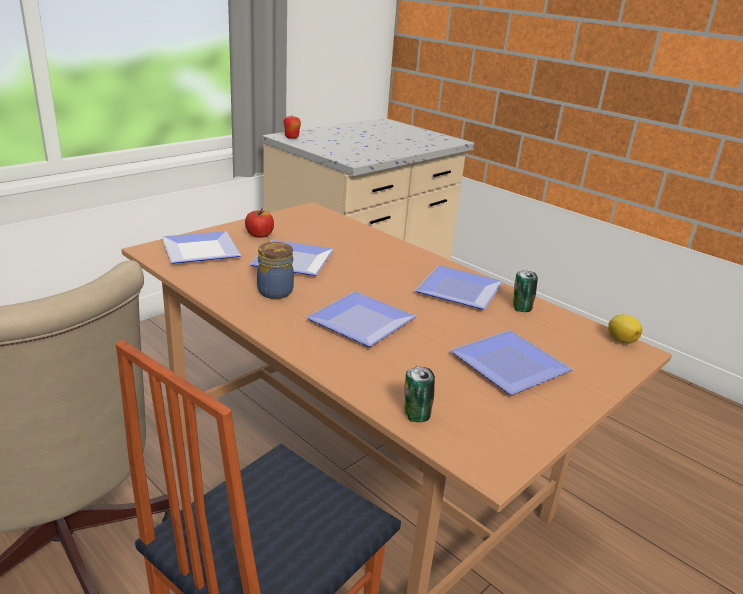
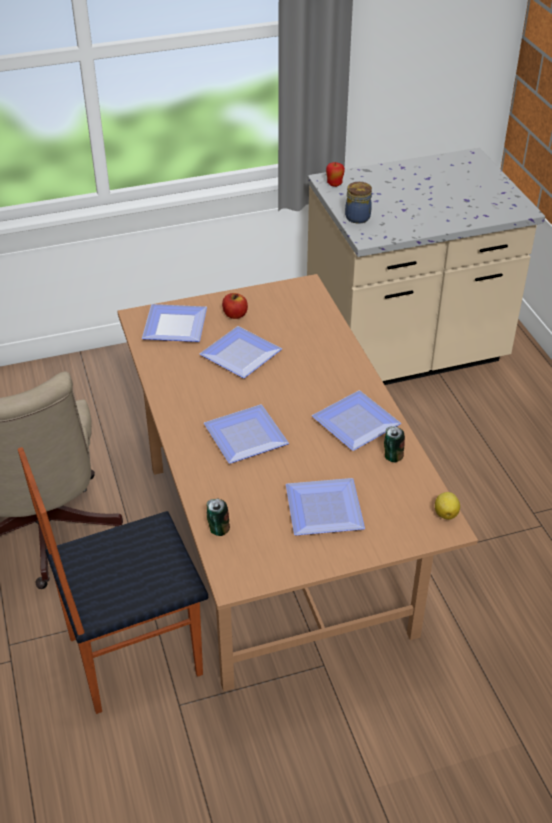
camera: 30 degrees right, 15 degrees up
jar [257,242,294,299] -> jar moved to [345,182,372,224]

